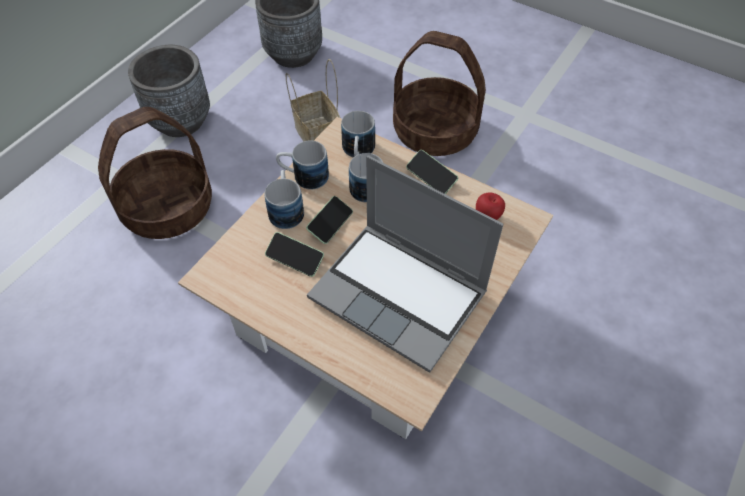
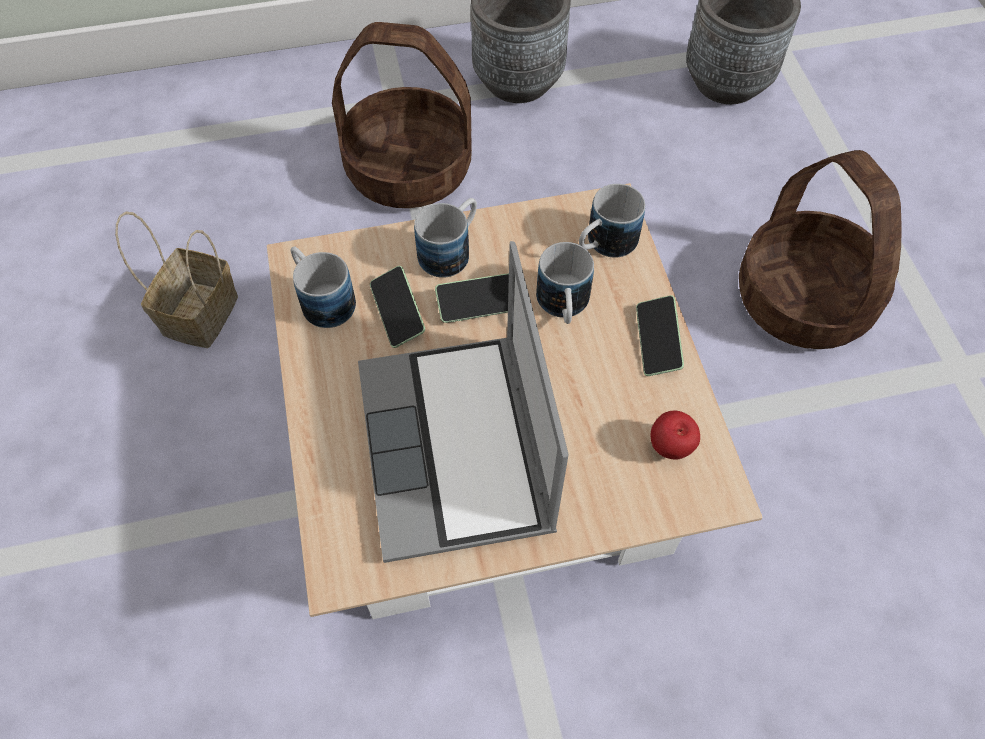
camera: 45 degrees right, 5 degrees up
mug [276,140,329,190] -> mug moved to [291,247,356,328]
basket [286,59,340,142] -> basket moved to [115,212,238,348]

